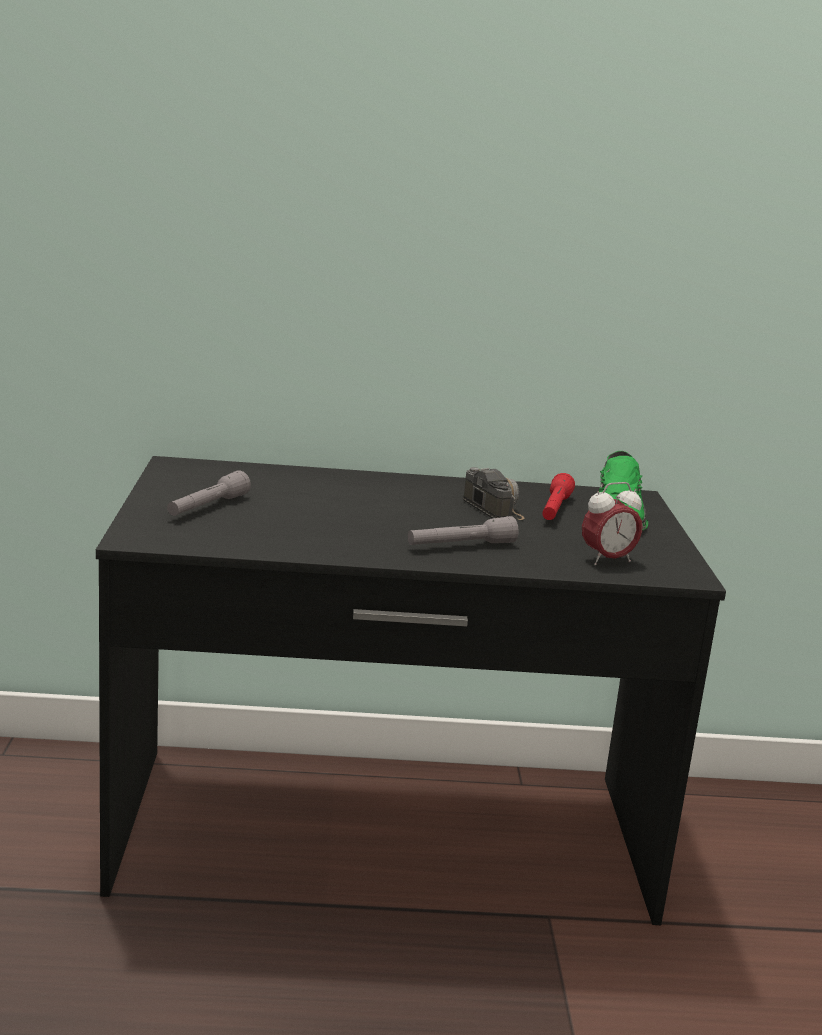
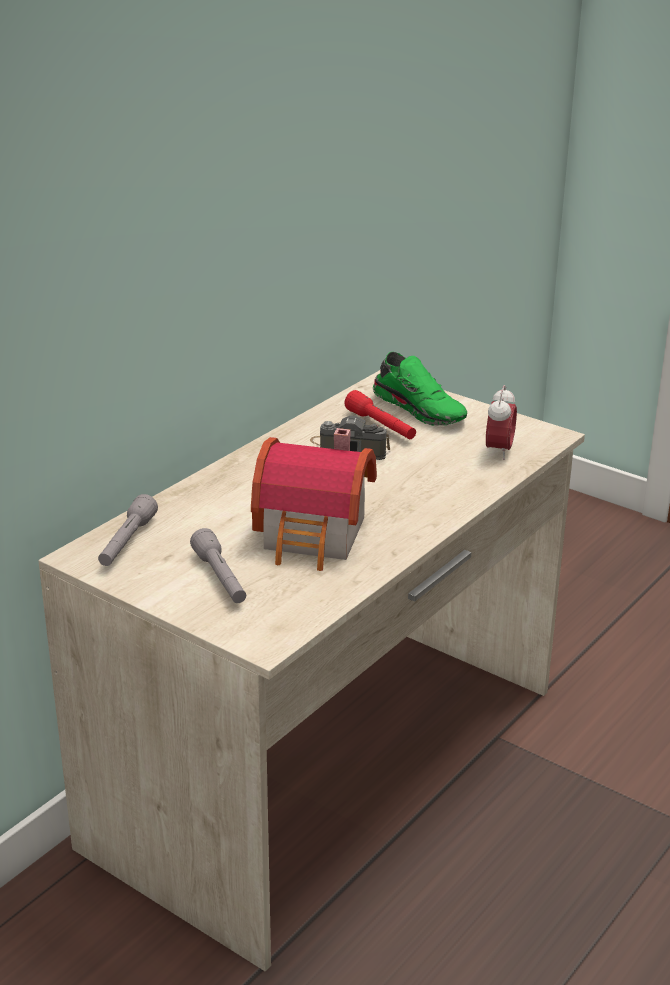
camera: 50 degrees left, 10 degrees up
black desk [96,456,726,925] -> beige desk [38,370,585,971]
grey flashlight [408,516,519,545] -> grey flashlight moved to [98,494,158,566]
none -> toy house [251,428,377,571]

